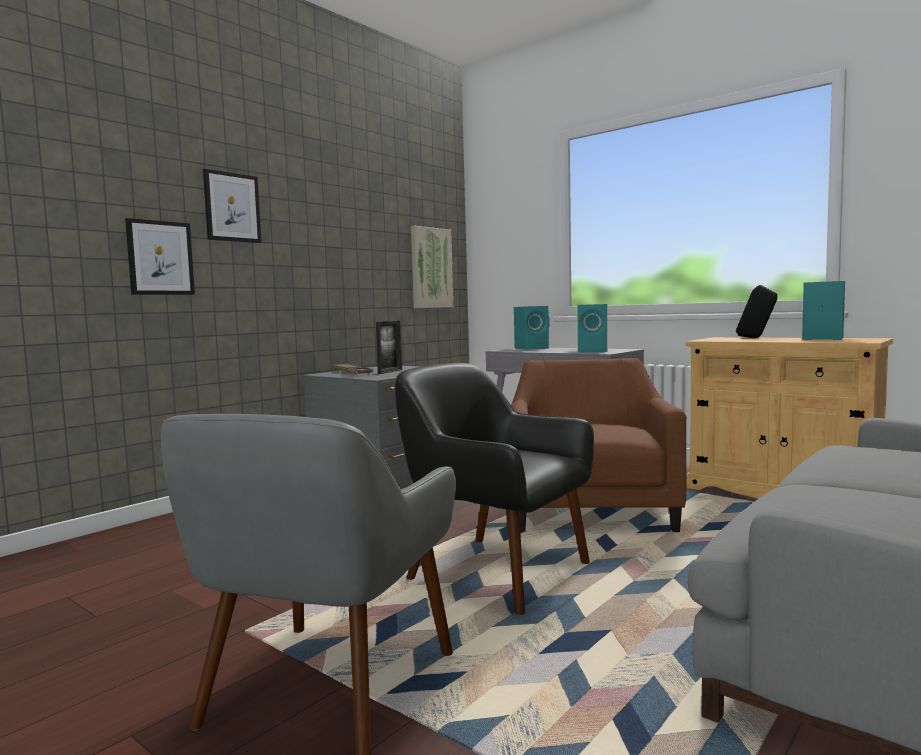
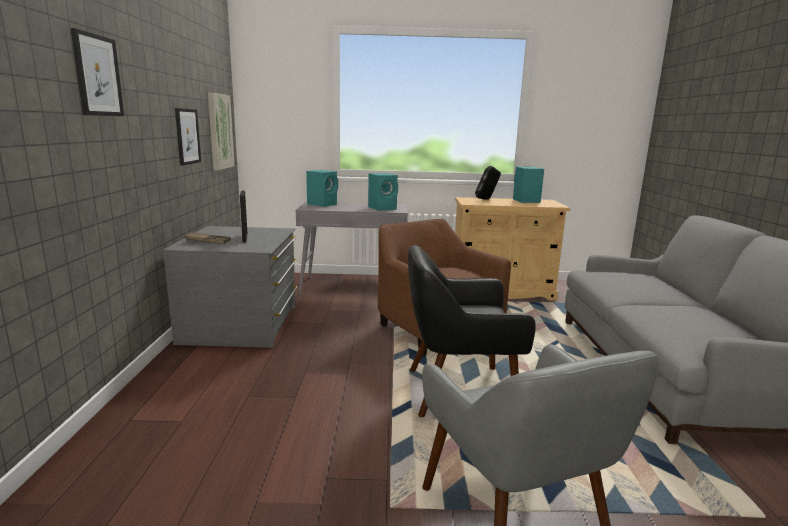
camera: 40 degrees left, 10 degrees up
picture [125,218,195,295] -> picture moved to [175,108,201,166]

